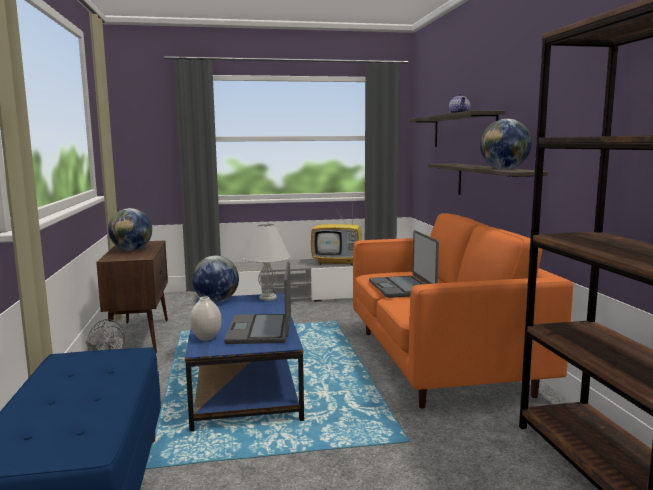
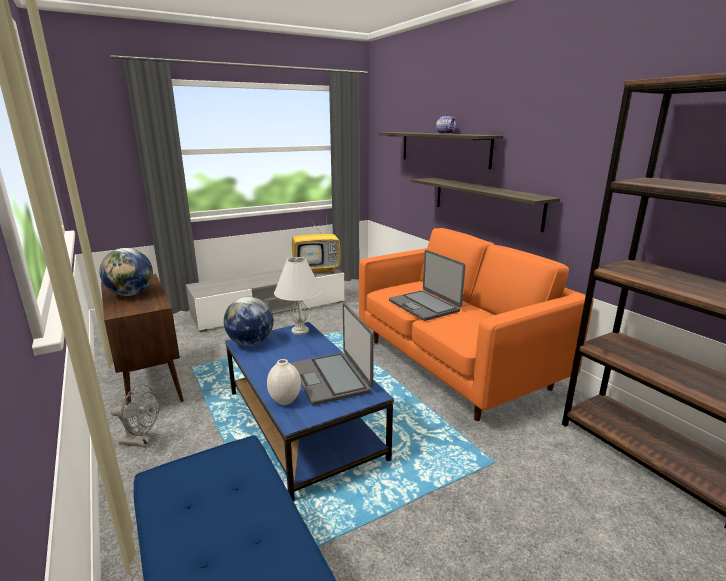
camera: 20 degrees left, 10 degrees up
globe [480,119,532,169] -> none

